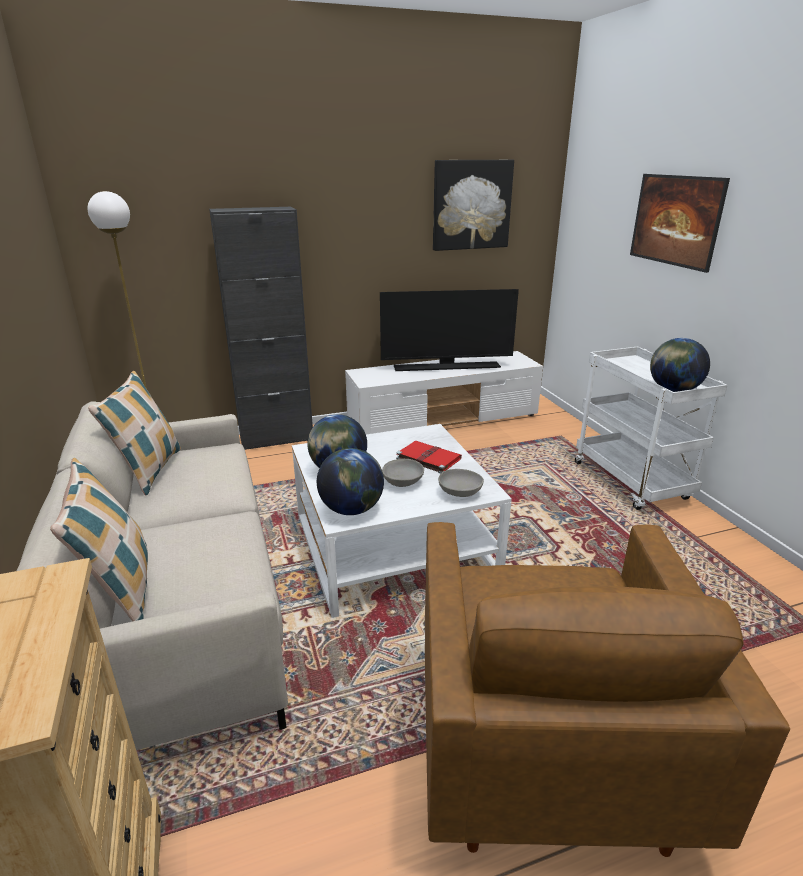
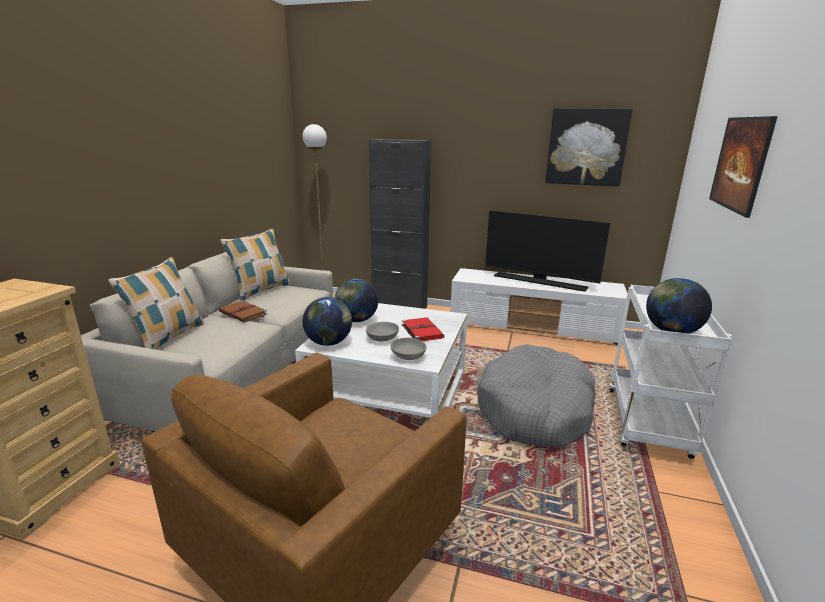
camera: 35 degrees right, 5 degrees down
none -> brown book [219,300,268,322]
none -> grey dog bed [477,344,596,448]

